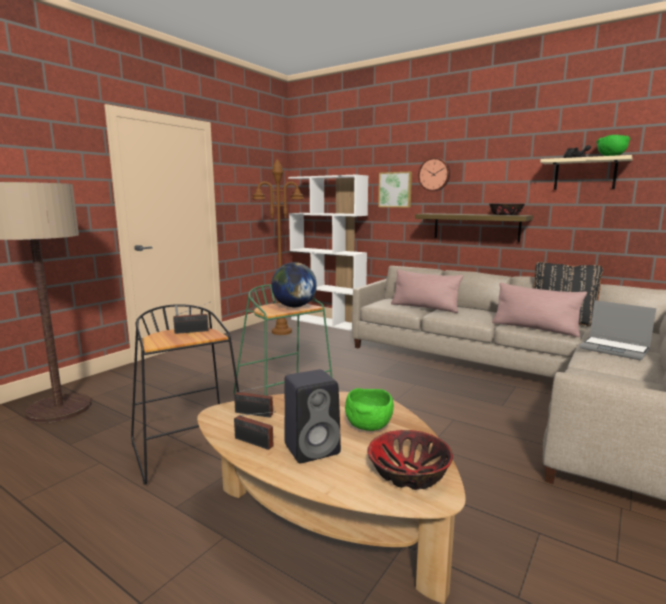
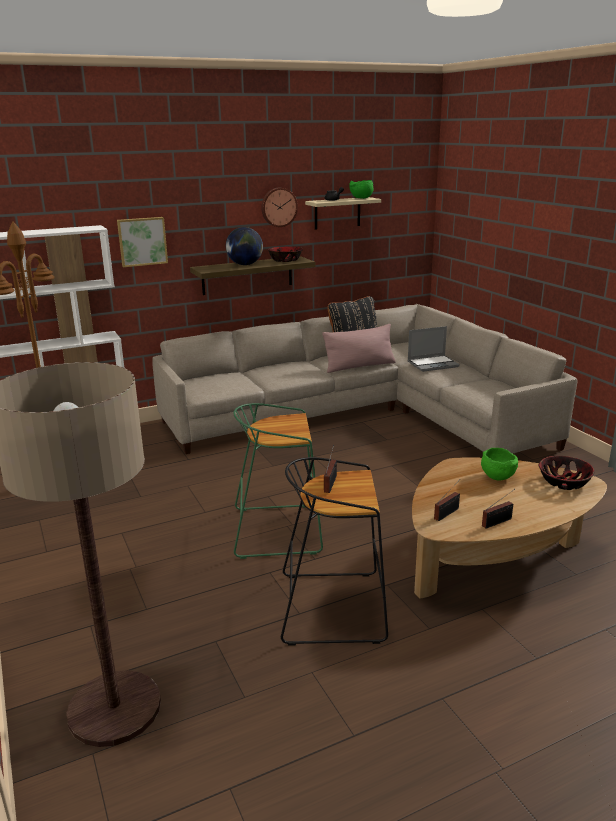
camera: 60 degrees left, 10 degrees up
globe [271,262,317,307] -> globe moved to [226,227,263,265]
black speaker [284,369,341,463] -> none
pink pillow [391,269,463,313] -> none
wall clock [418,158,450,191] -> wall clock moved to [261,188,298,227]

